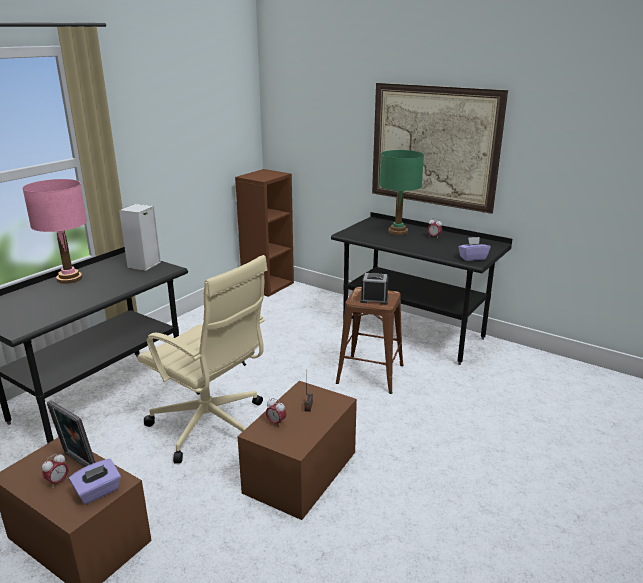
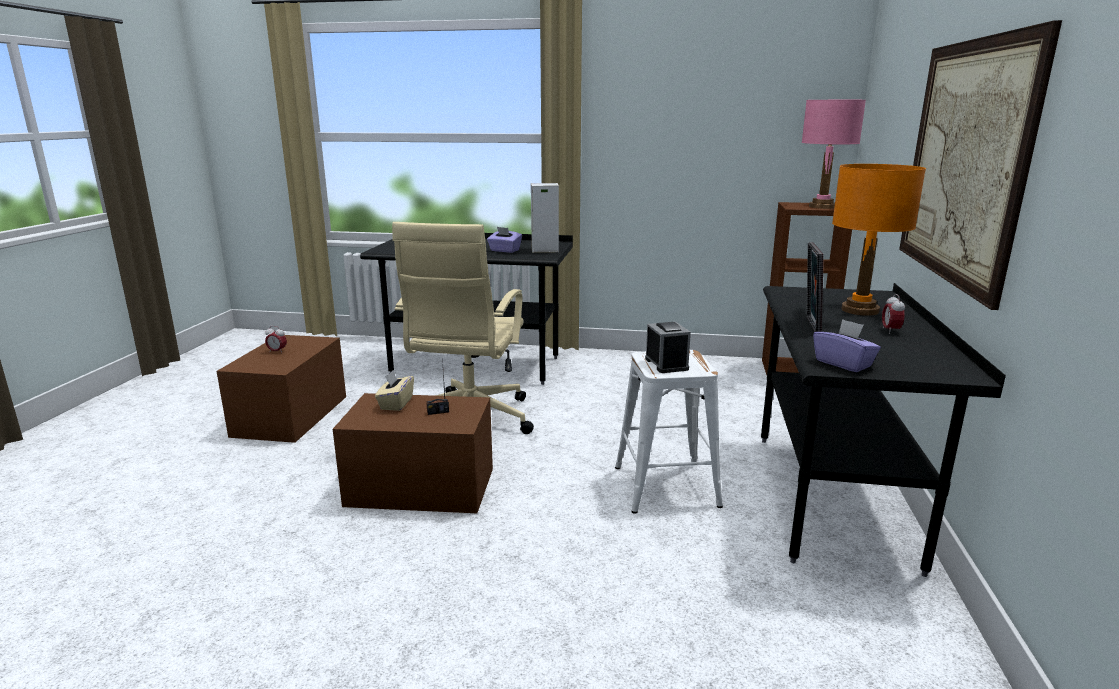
camera: 65 degrees right, 5 degrees down
pink table lamp [22,179,87,284] -> pink table lamp moved to [802,100,866,209]
picture frame [47,400,96,467] -> picture frame moved to [807,242,824,332]
purple tissue box [69,459,121,504] -> purple tissue box moved to [487,227,522,253]
alarm clock [266,398,286,426] -> beige tissue box [375,370,414,411]
brown stool [336,287,403,394] -> white stool [615,350,723,513]
green table lamp [380,150,424,235] -> orange table lamp [832,164,926,316]

